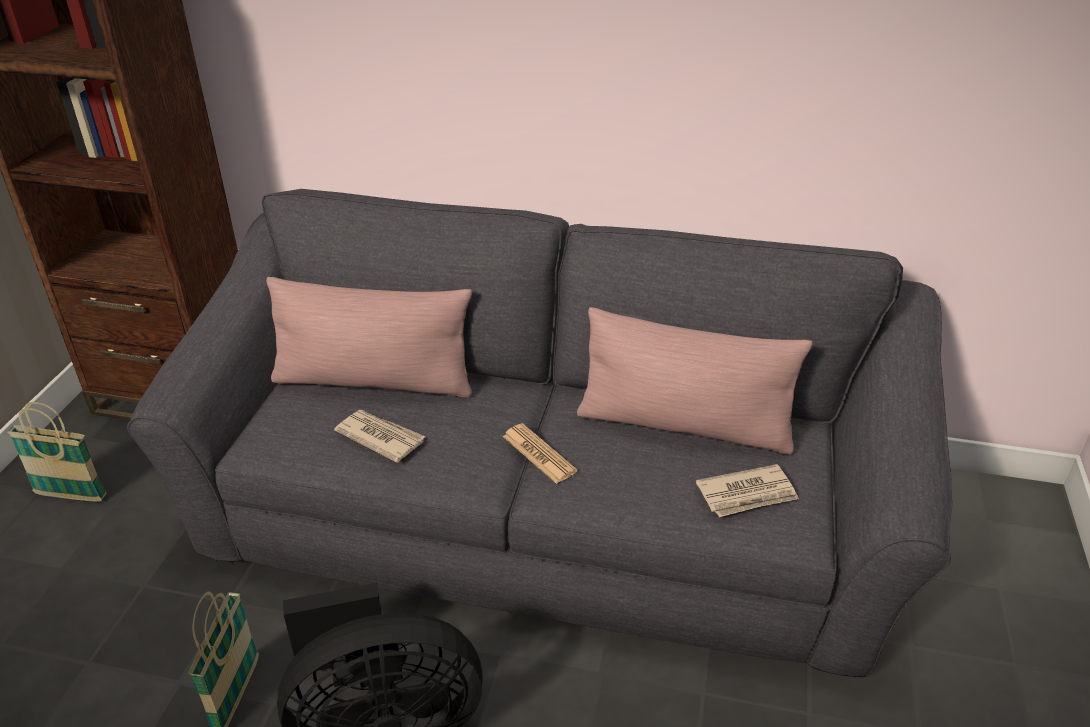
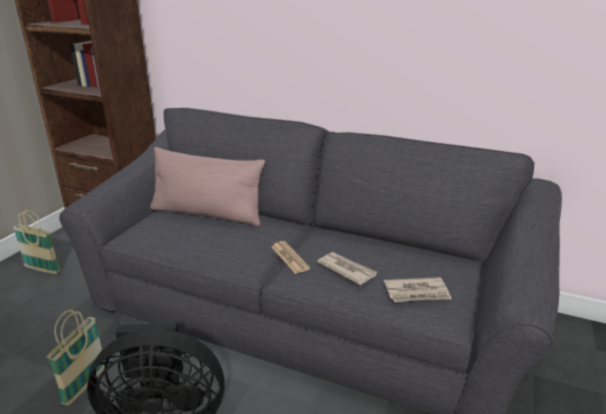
camera: 10 degrees right, 10 degrees down
newspaper [334,410,425,463] -> newspaper moved to [317,252,377,285]
pink pillow [577,307,813,455] -> none

